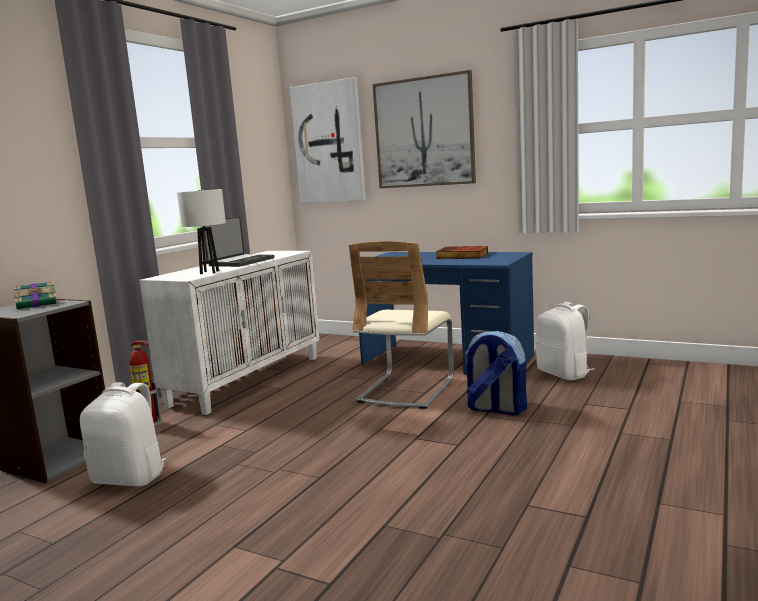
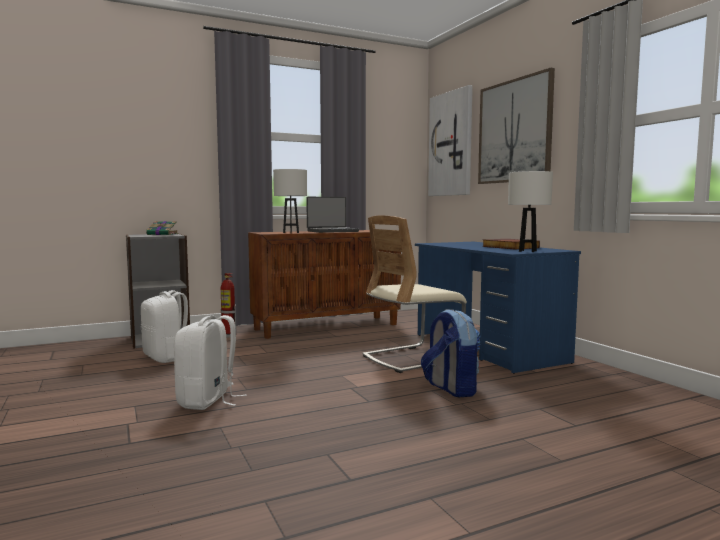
camera: 35 degrees right, 5 degrees down
white cabinet [139,251,320,415] -> brown cabinet [248,230,401,339]
white backpack [536,302,594,380] -> white backpack moved to [174,315,247,410]
none -> white table lamp [508,171,553,252]

